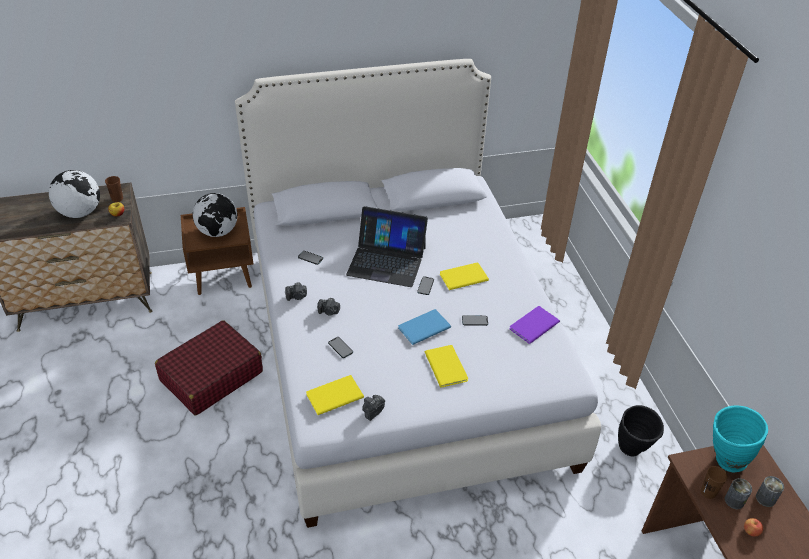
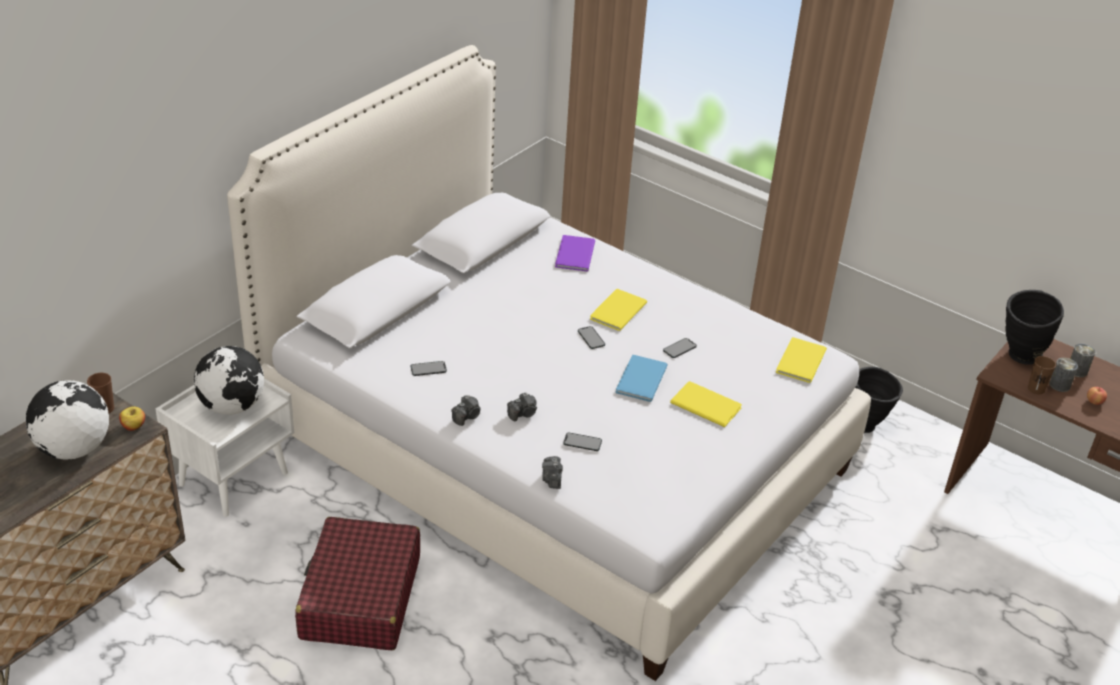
camera: 40 degrees left, 5 degrees down
brown nightstand [181,207,254,295] -> white nightstand [155,378,294,517]
yellow book [306,375,364,415] -> yellow book moved to [776,337,827,383]
laptop [346,206,428,287] -> none
camera [362,395,385,421] -> camera moved to [542,456,563,489]
purple book [509,306,560,344] -> purple book moved to [555,235,595,271]
turquoise vase [713,406,768,473] -> black vase [1005,290,1064,365]

